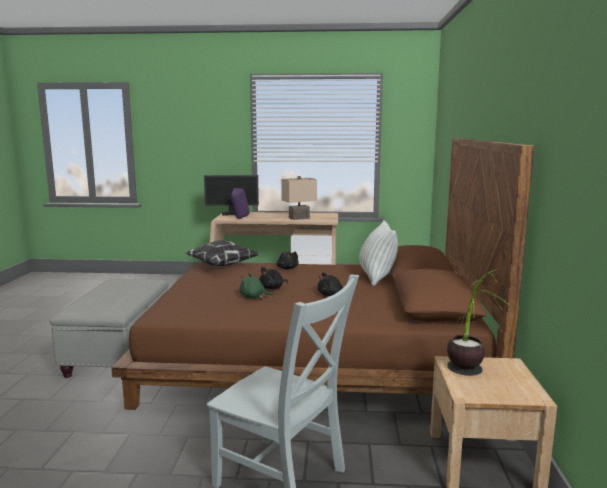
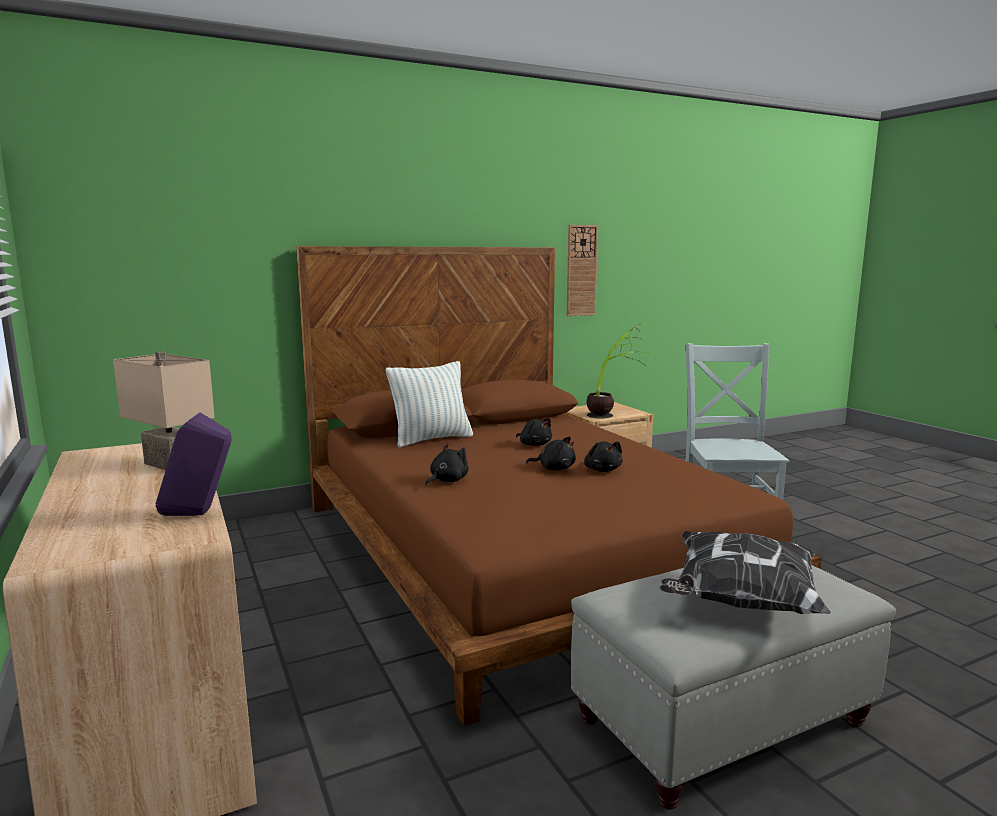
camera: 120 degrees left, 0 degrees up
pillow [185,240,258,266] -> pillow moved to [660,531,831,614]
monitor [204,175,259,215] -> none
green plush toy [240,273,274,298] -> black plush toy [584,441,622,472]
none -> wall clock [567,225,598,316]

